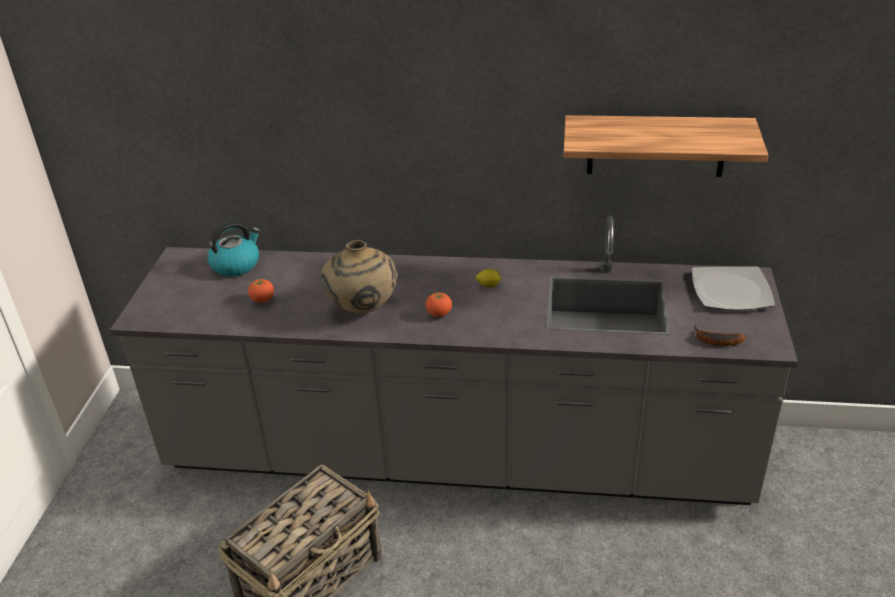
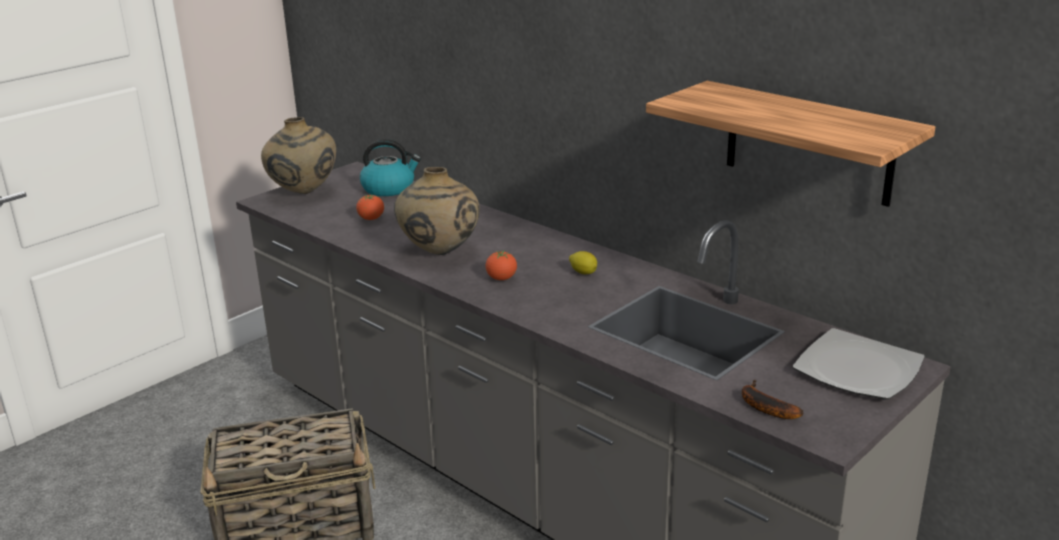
camera: 35 degrees right, 10 degrees down
none -> beige vase [261,117,336,194]

